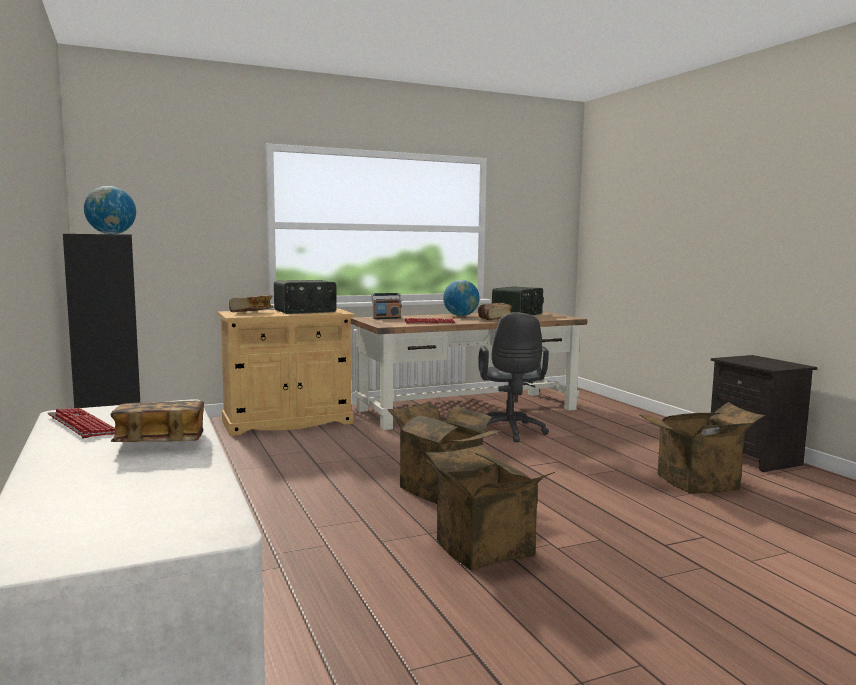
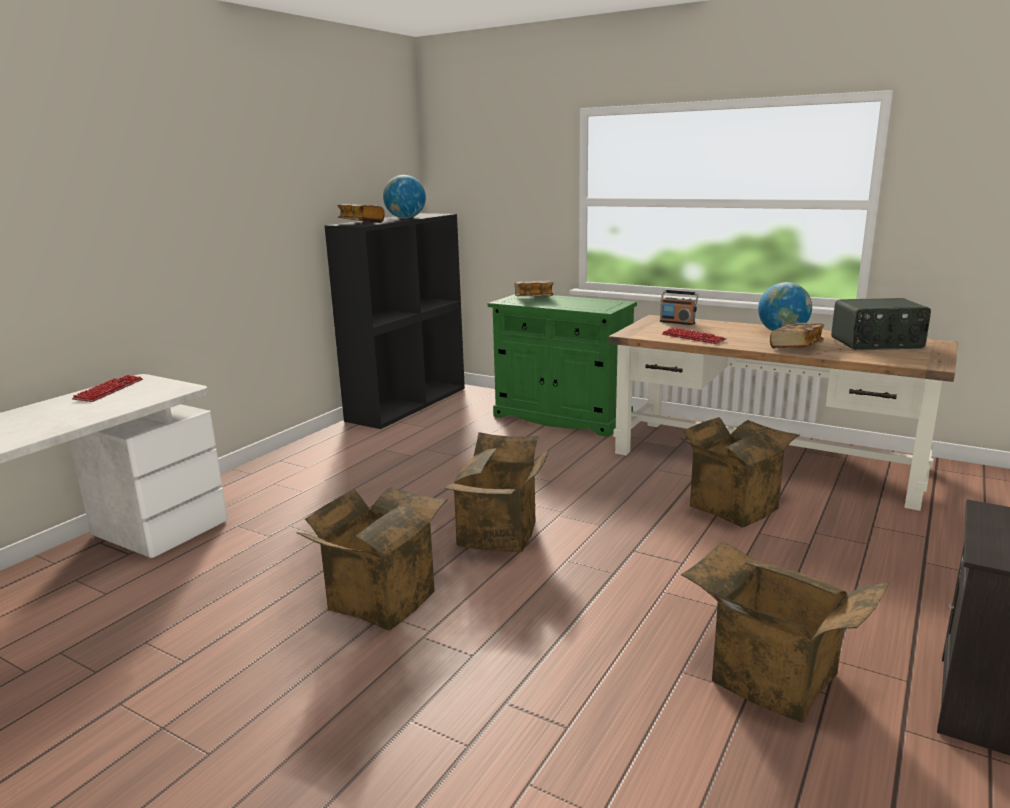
camera: 55 degrees right, 10 degrees up
book [111,401,204,442] -> book moved to [338,204,384,223]
beige cabinet [218,308,355,436] -> green cabinet [488,294,637,437]
radio [274,280,337,314] -> none
grey office chair [478,312,549,442] -> cardboard box [680,417,800,528]

